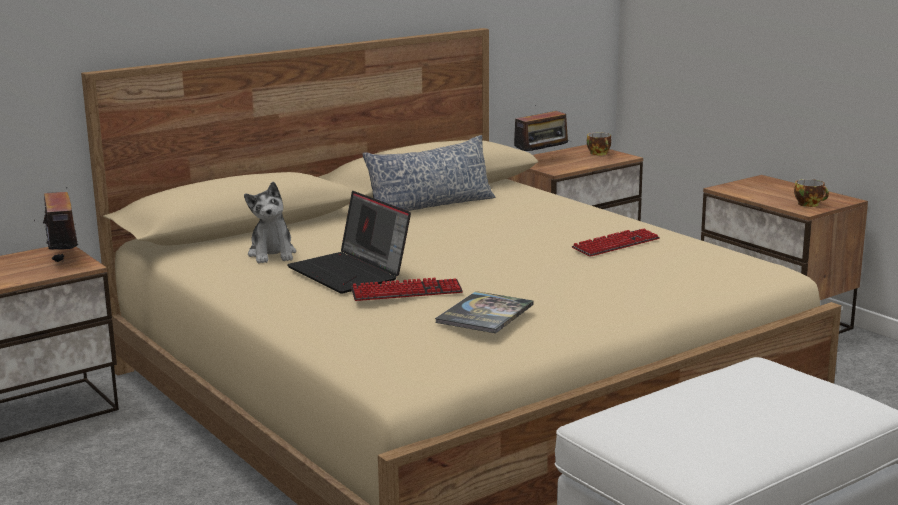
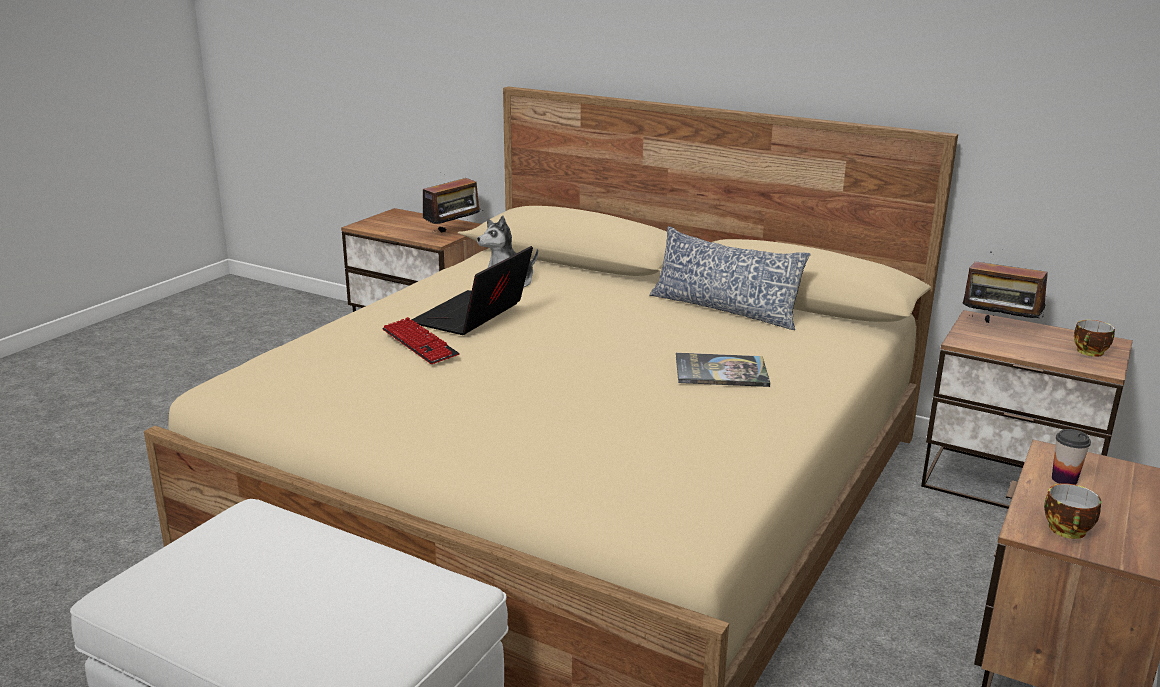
camera: 65 degrees right, 5 degrees up
book [435,291,534,333] -> book moved to [676,353,770,387]
keyboard [572,229,660,257] -> none
none -> cup [1052,429,1091,485]

